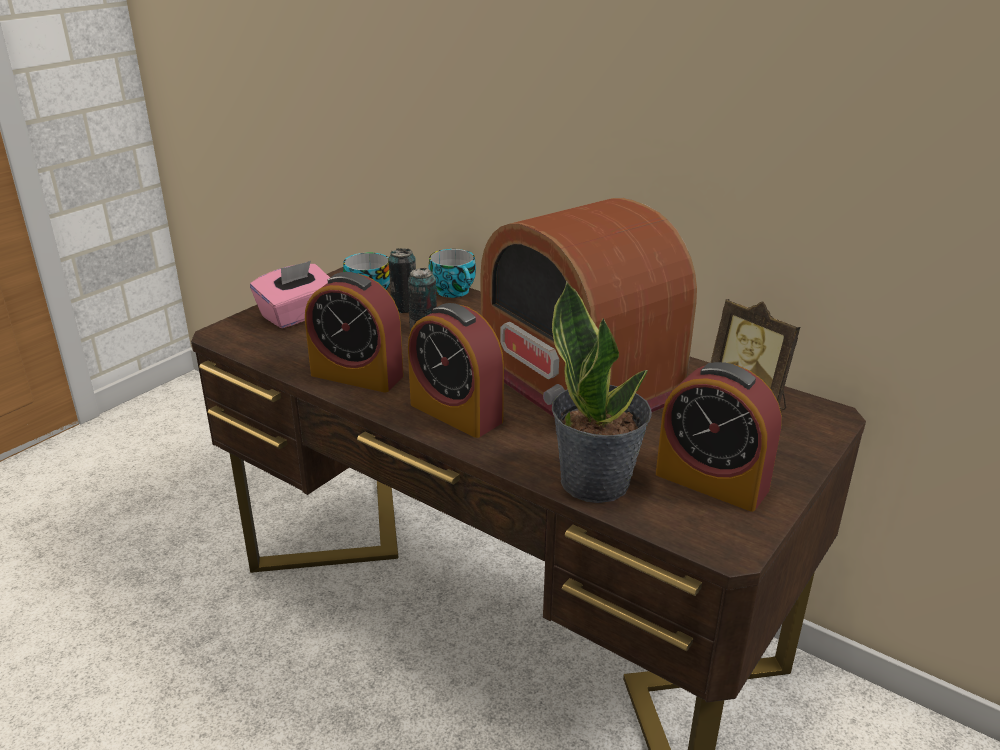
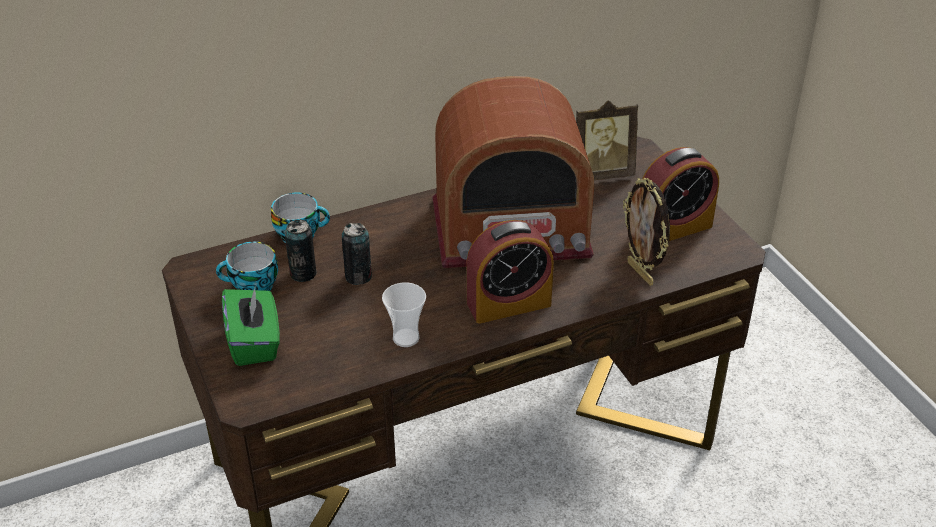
camera: 60 degrees left, 10 degrees up
pink tissue box [250,261,330,328] -> green tissue box [222,285,280,366]
alarm clock [305,272,404,393] -> cup [382,282,426,347]
potted plant [552,281,652,503] -> picture frame [623,178,670,286]

